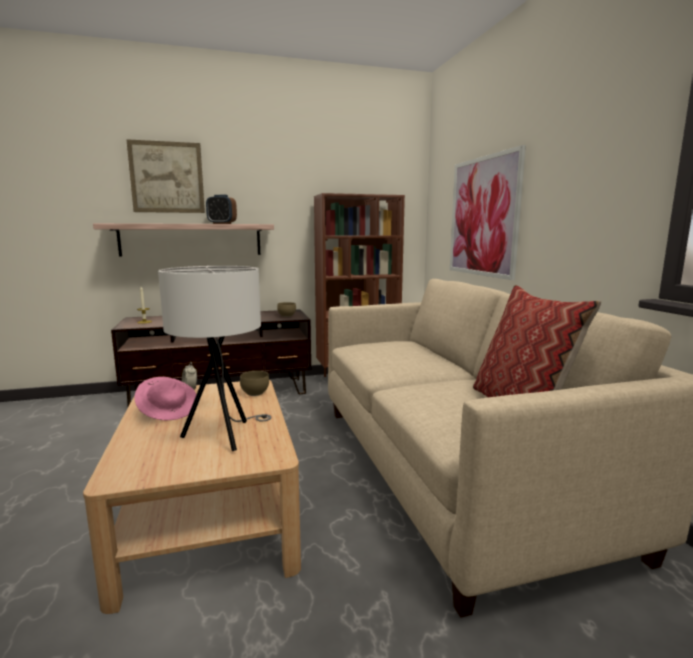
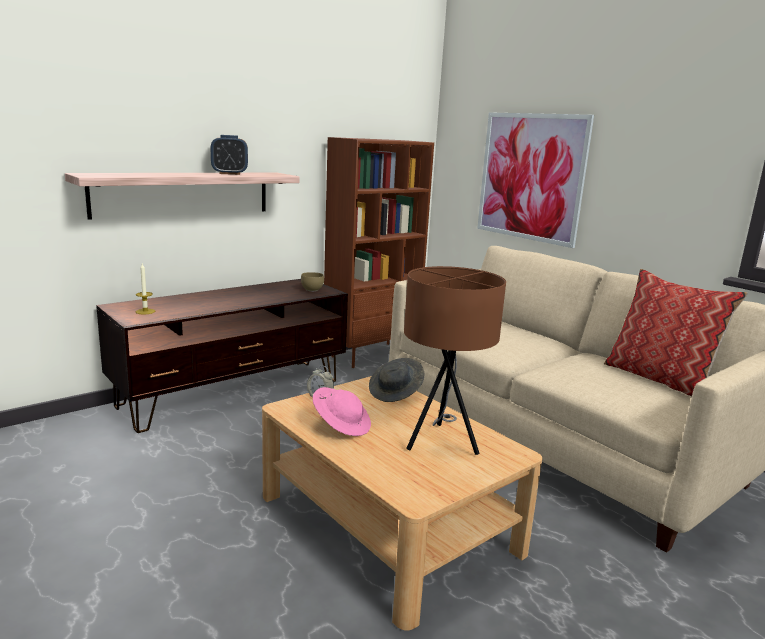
camera: 25 degrees left, 5 degrees up
picture [126,139,205,213] -> none
white table lamp [158,266,271,451] -> brown table lamp [404,266,506,455]
brown bowl [240,371,269,396] -> grey hat [369,358,424,402]

